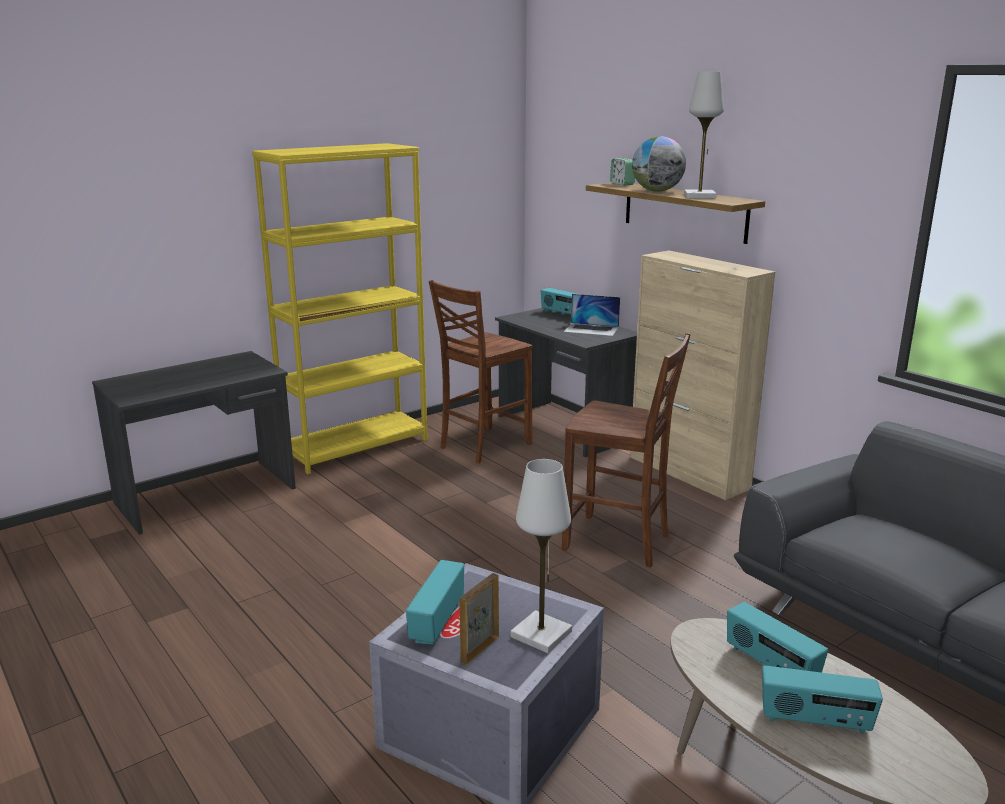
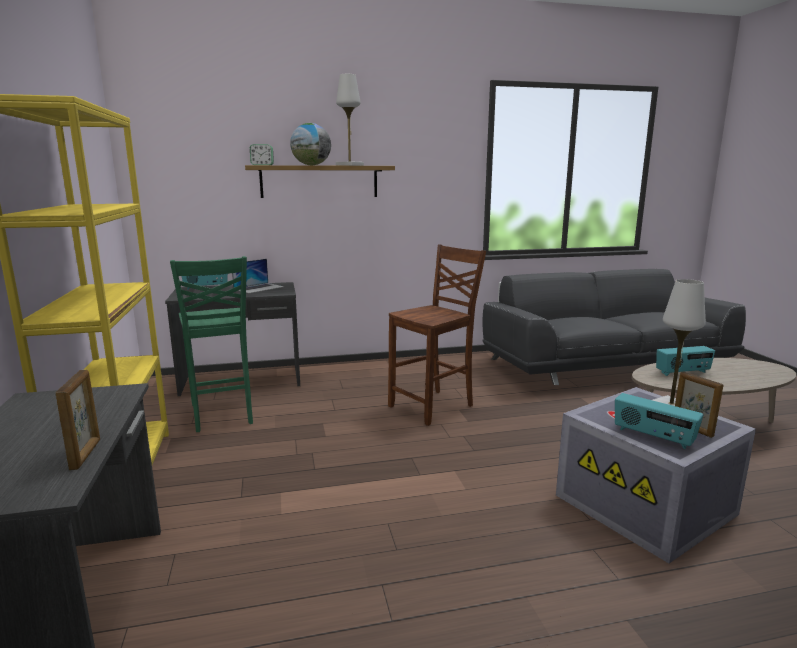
camera: 65 degrees left, 5 degrees down
brown chair [429,280,532,464] -> green chair [170,256,253,432]
beige cabinet [630,251,775,500] -> none
radio [762,665,883,734] -> none
none -> picture frame [55,370,100,470]

